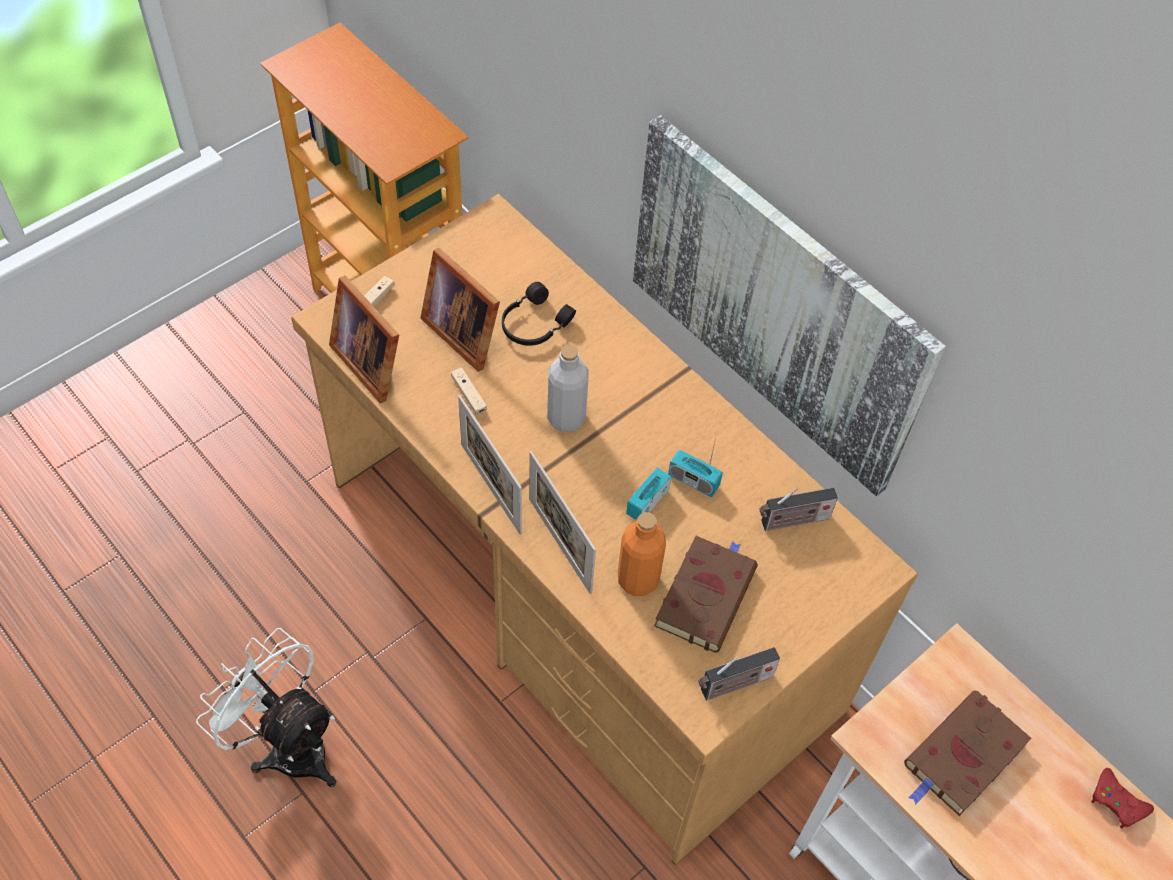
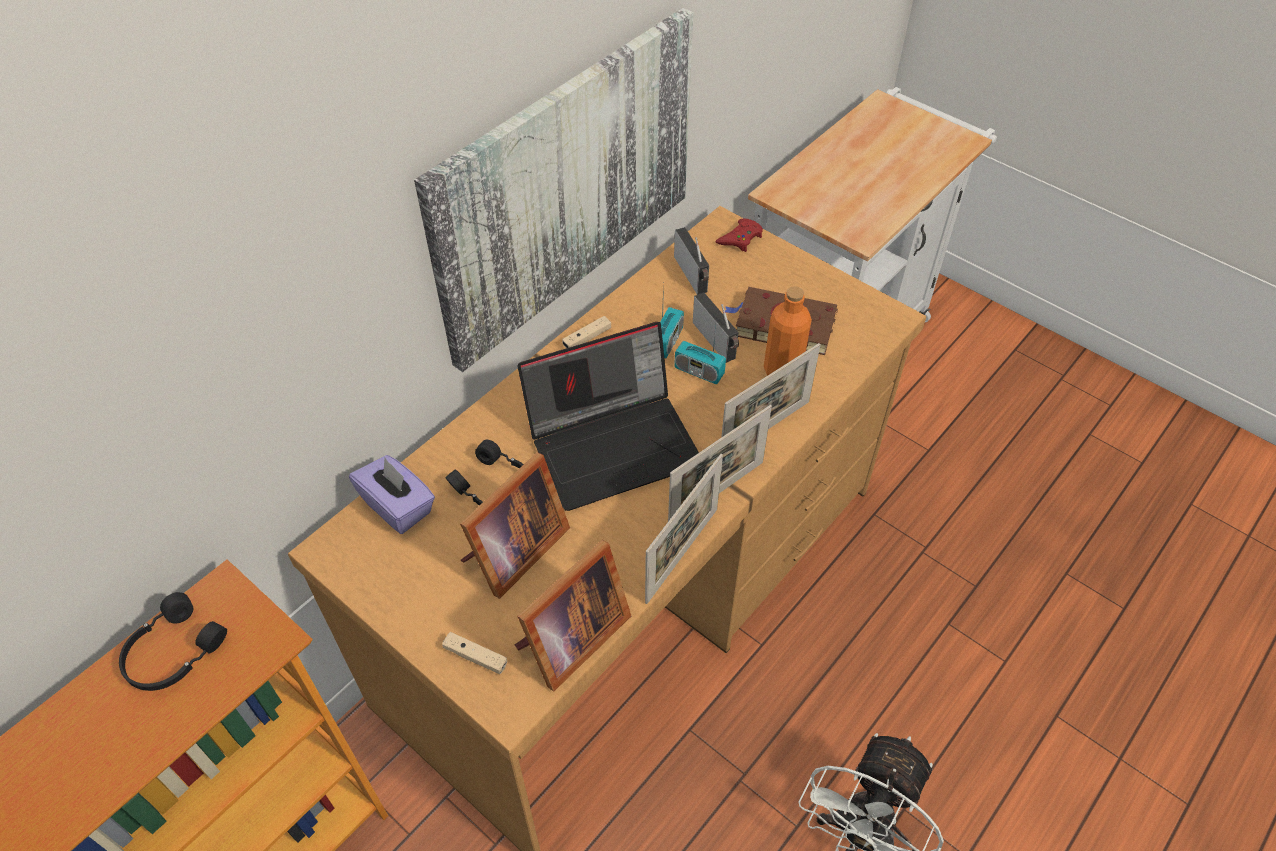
camera: 95 degrees left, 5 degrees down
beige game controller [451,368,487,416] -> beige game controller moved to [562,316,611,348]
grey bottle [547,345,589,432] -> laptop [517,322,699,511]
radio [698,647,780,700] -> radio moved to [693,292,739,363]
brown book [904,691,1031,816] -> none
red game controller [1091,768,1154,829] -> red game controller moved to [715,218,763,252]
none -> black headphones [119,592,227,691]
none -> purple tissue box [349,455,435,534]
none -> picture frame [645,454,723,604]

